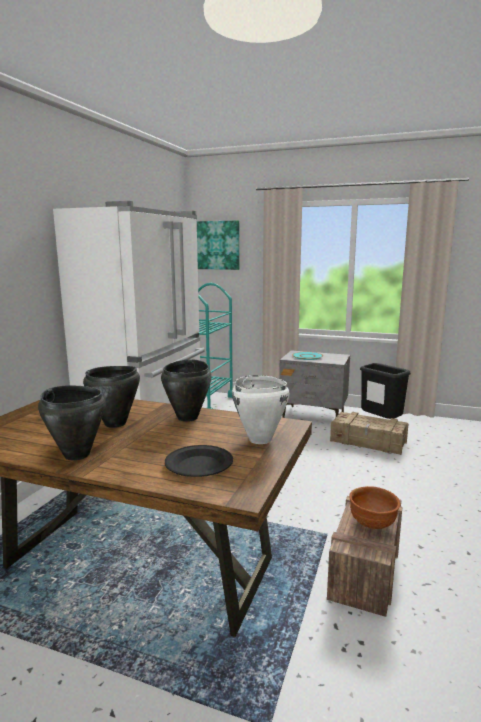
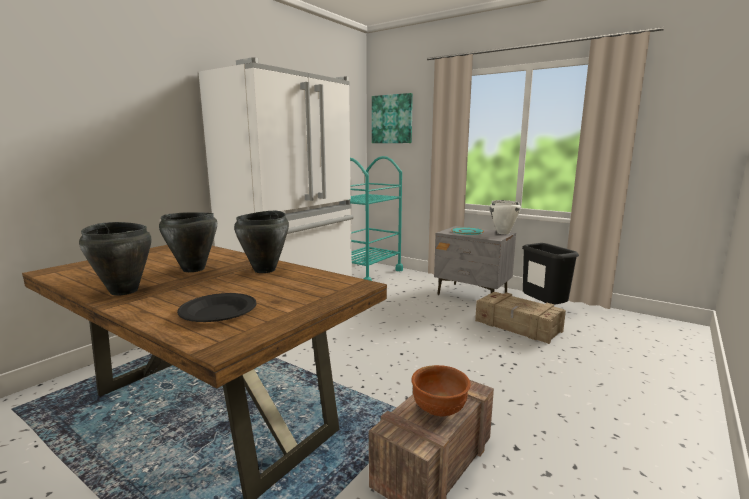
camera: 15 degrees right, 0 degrees up
white cooking pot [232,375,290,444] -> white cooking pot moved to [490,200,521,234]

